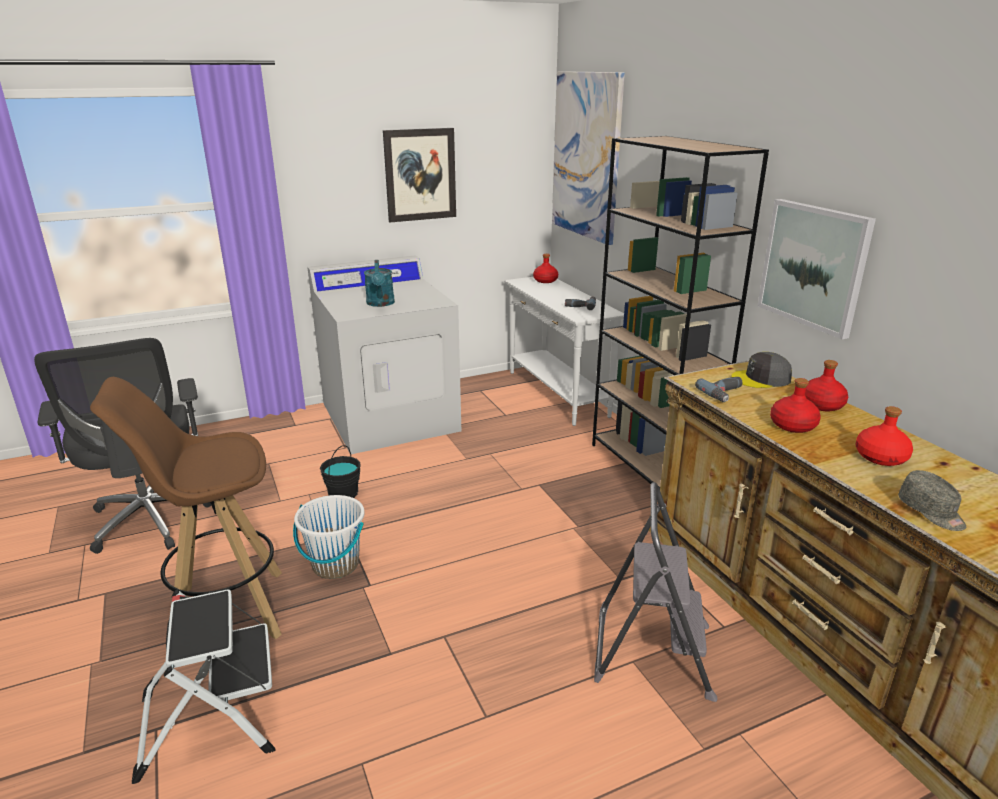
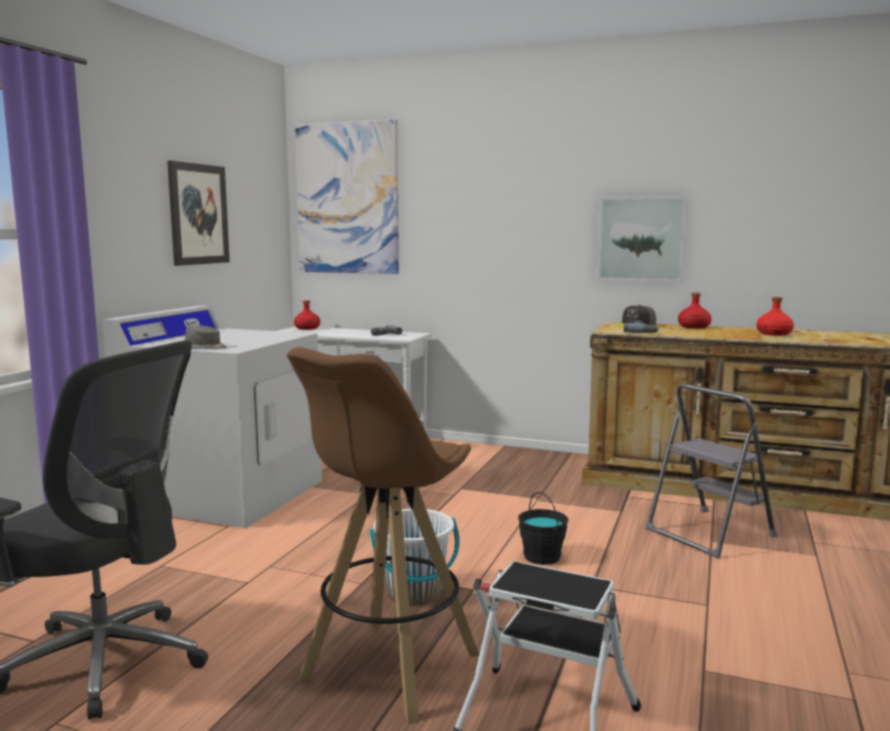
camera: 45 degrees left, 15 degrees down
black bucket [320,445,360,498] -> black bucket moved to [518,492,569,565]
turquoise watering can [364,260,395,307] -> none
beige bookcase [592,136,769,489] -> none
red bottle [770,378,821,433] -> none
grey cap [898,470,966,531] -> grey cap moved to [185,325,226,349]

